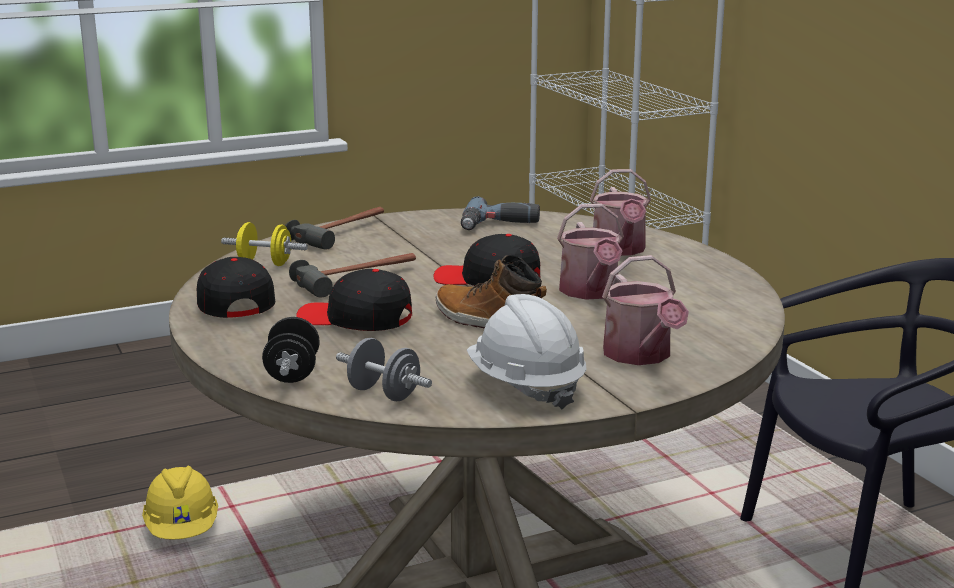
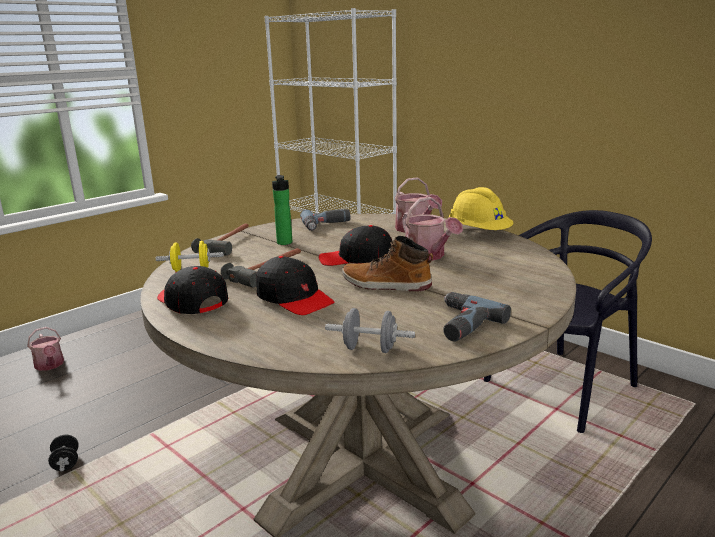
camera: 20 degrees left, 0 degrees up
yellow hard hat [142,466,218,540] -> yellow hard hat moved to [449,187,514,230]
black dumbbell [262,317,320,383] -> black dumbbell moved to [48,435,79,472]
black cap [296,269,412,331] -> black cap turned 135 degrees counterclockwise [256,256,335,315]
white hard hat [467,294,586,410] -> power drill [443,292,511,342]
watering can [602,255,689,365] -> watering can moved to [27,327,64,371]
none -> bottle [272,175,292,245]

